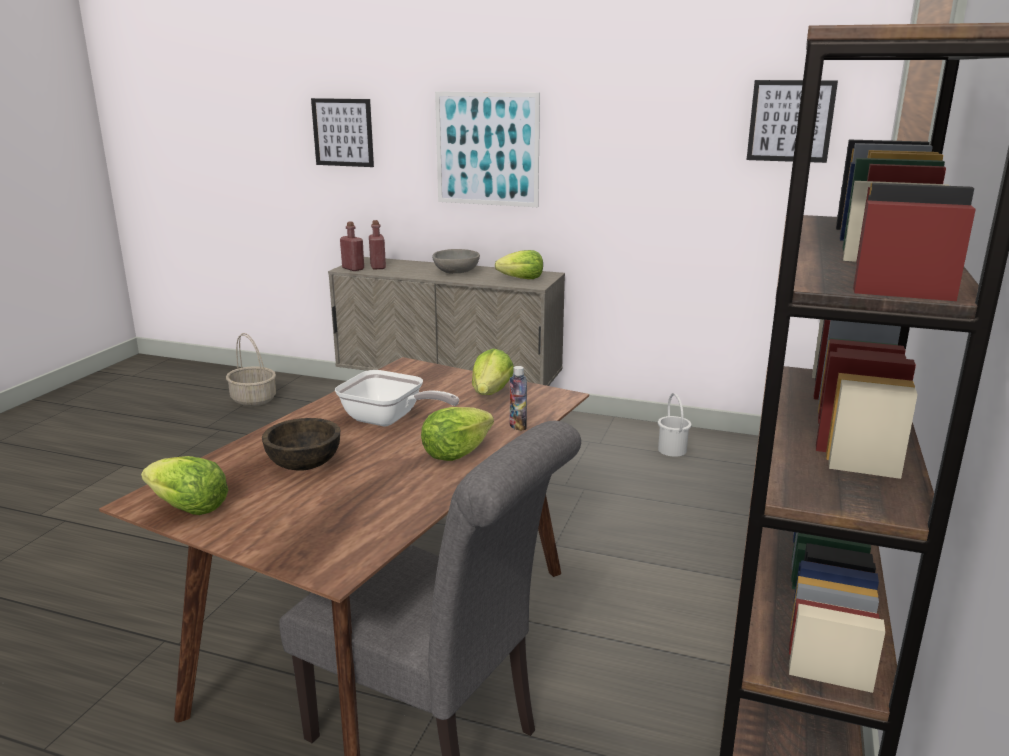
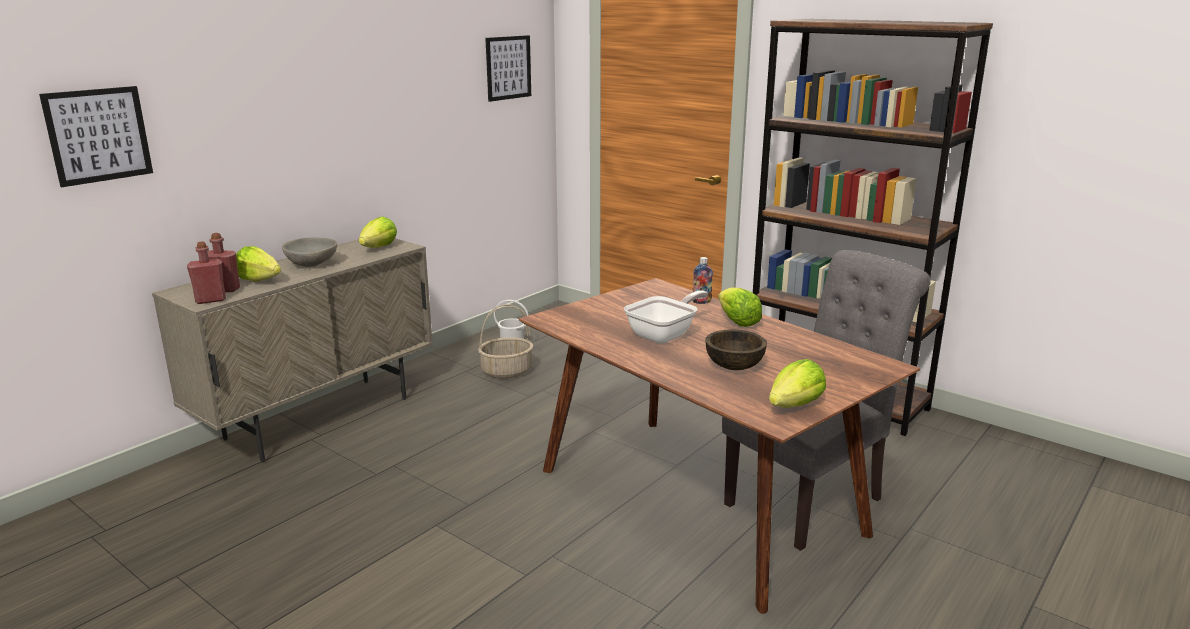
camera: 70 degrees left, 0 degrees up
basket [226,333,276,406] -> basket moved to [478,304,533,379]
picture [435,92,540,207] -> none
lettuce [472,348,514,395] -> lettuce moved to [236,246,281,281]

